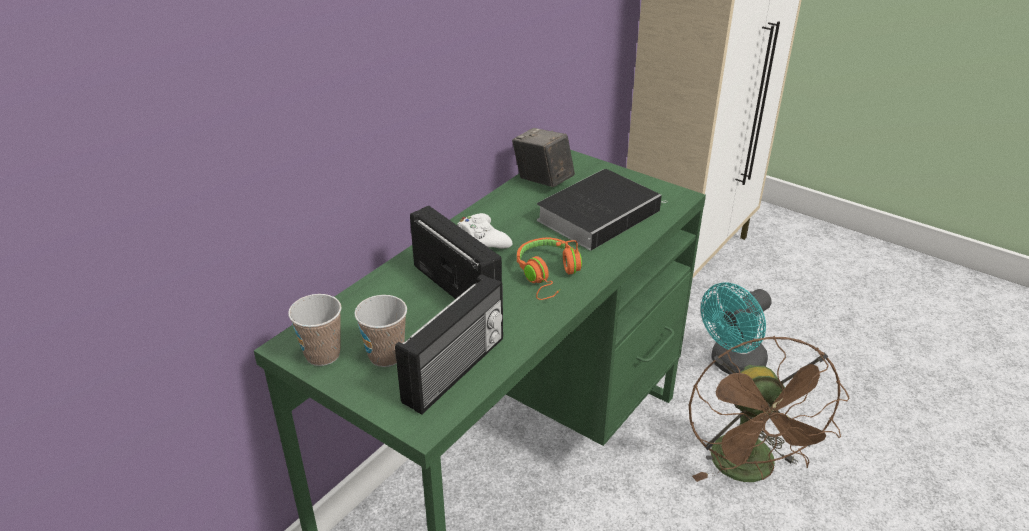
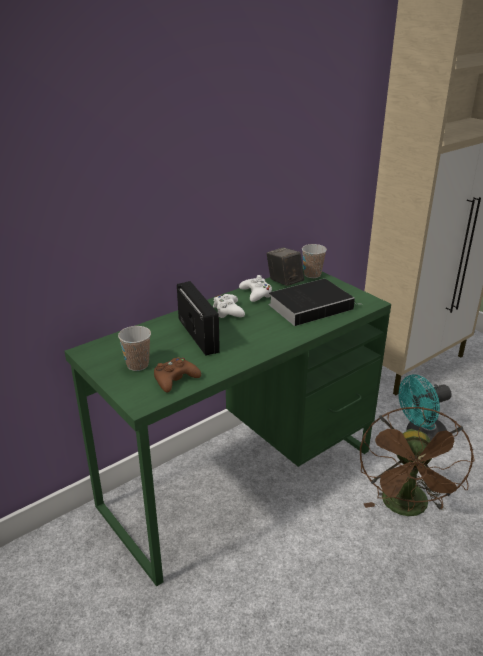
camera: 15 degrees right, 5 degrees down
cup [288,294,341,366] -> cup moved to [302,244,327,278]
radio [395,274,503,414] -> brown game controller [154,357,201,393]
orange headphones [517,238,582,300] -> none
none -> white game controller [239,275,272,302]

